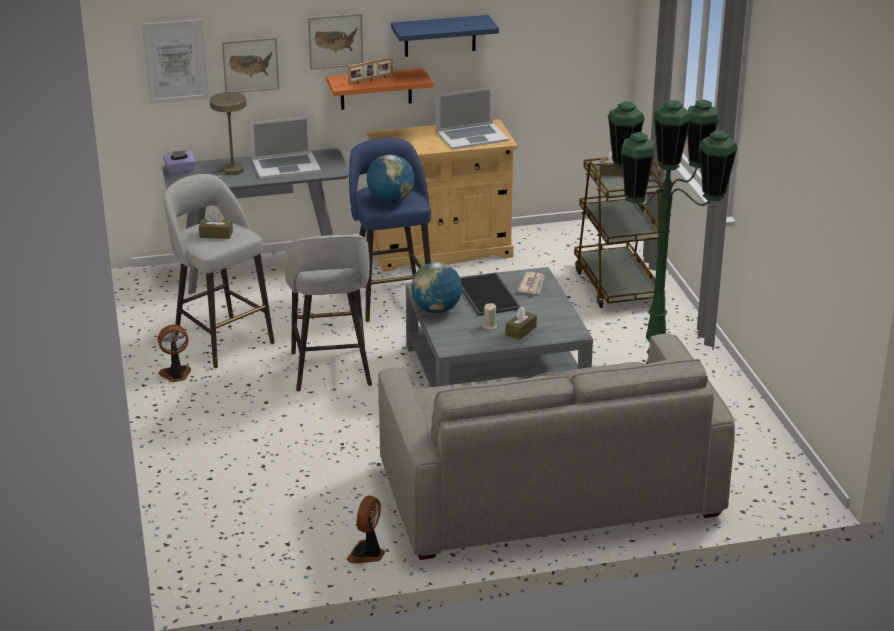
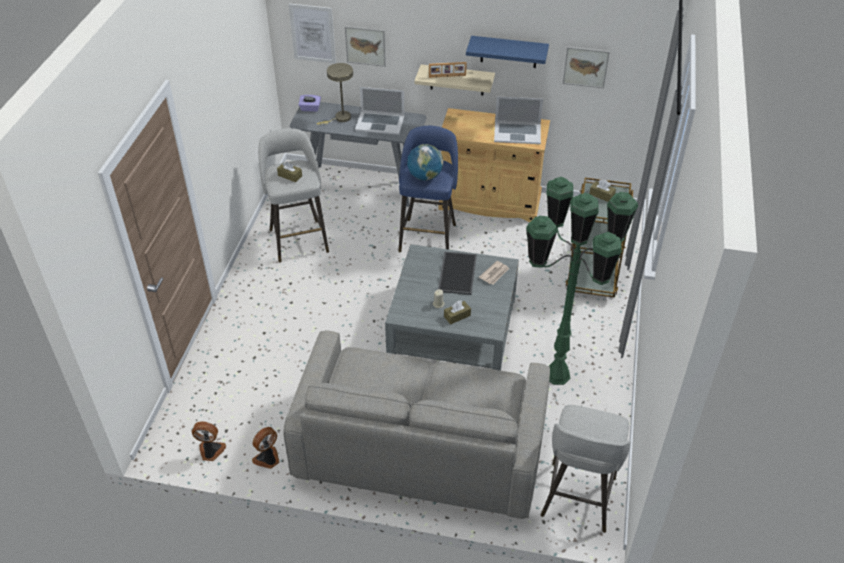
camera: 25 degrees right, 15 degrees up
fan [158,324,191,382] -> fan moved to [192,422,226,461]
grey stool [285,235,372,391] -> grey stool moved to [540,405,631,533]
picture [308,13,363,70] -> picture moved to [563,47,610,88]
orange shelf [327,68,433,110] -> beige shelf [414,64,495,95]
globe [411,262,462,314] -> none

